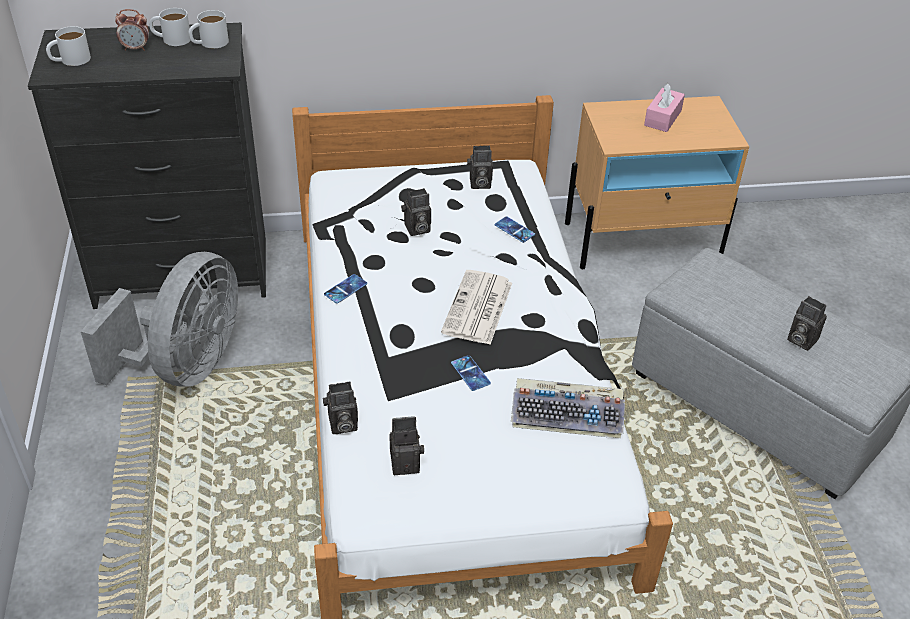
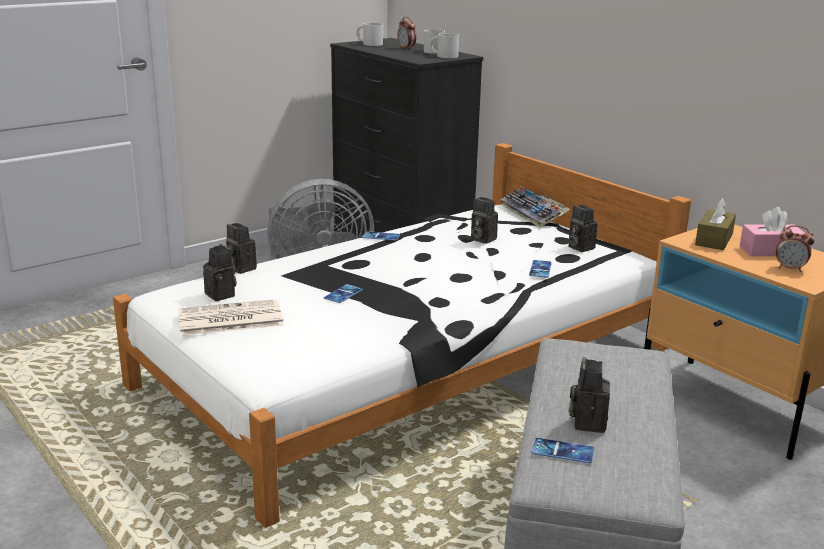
camera: 60 degrees right, 20 degrees down
newspaper [441,270,512,345] -> newspaper moved to [178,299,284,336]
keyboard [511,378,625,438] -> keyboard moved to [501,186,571,227]
none -> phone [531,438,595,463]
none -> brown tissue box [695,198,736,250]
none -> alarm clock [776,225,815,272]

